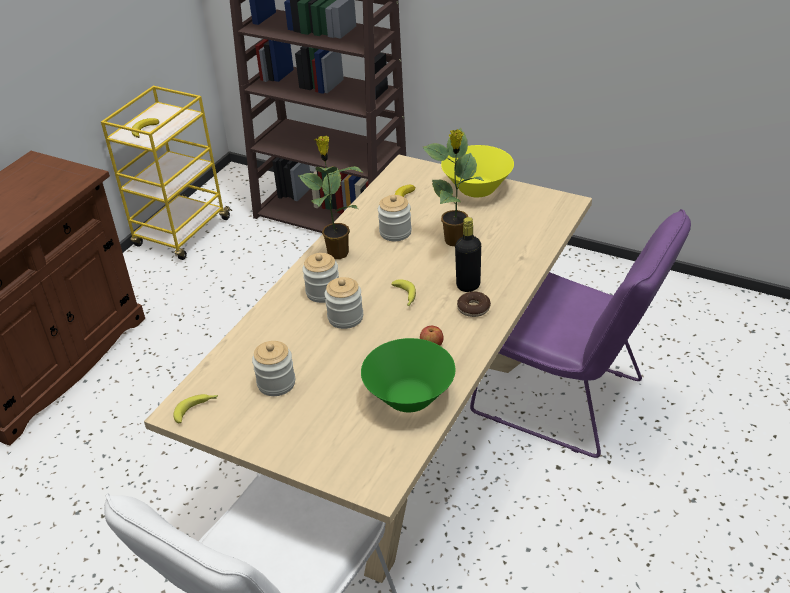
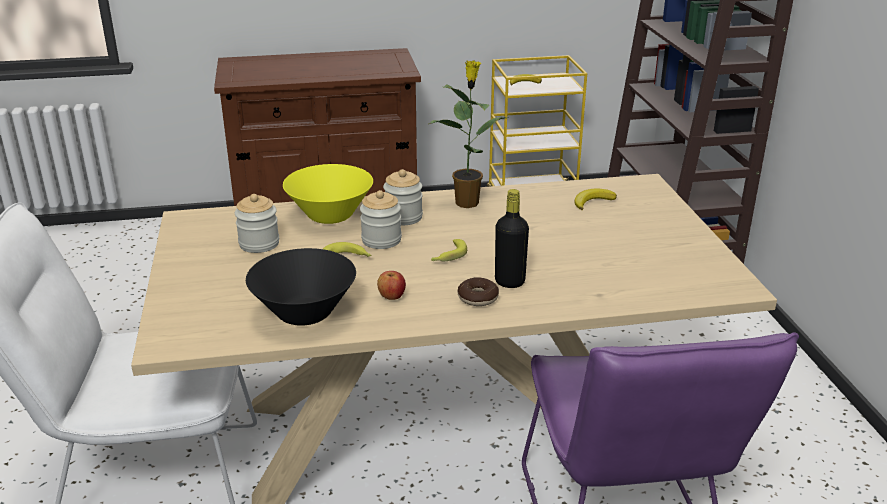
camera: 50 degrees right, 10 degrees down
banana [174,394,218,423] -> banana moved to [323,242,371,257]
green bowl [361,338,455,412] -> black bowl [246,248,356,326]
jar [378,195,412,241] -> none
potted plant [423,128,484,246] -> none
yellow bowl [441,145,514,197] -> yellow bowl moved to [283,164,373,224]

